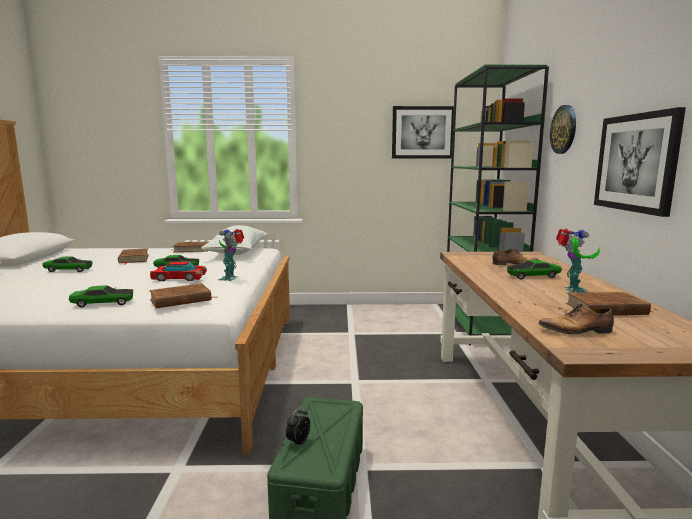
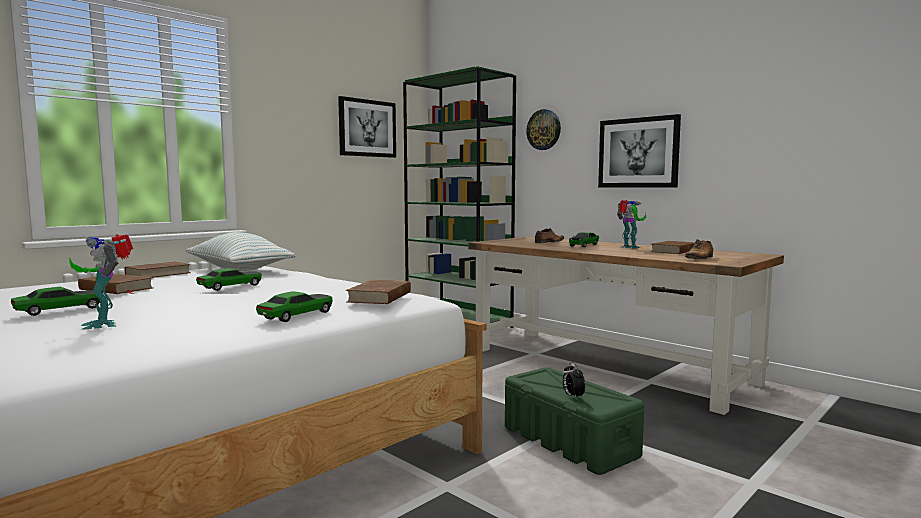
camera: 45 degrees left, 5 degrees down
toy car [150,262,207,281] -> none
toy robot [218,229,244,281] -> toy robot moved to [70,234,133,330]

